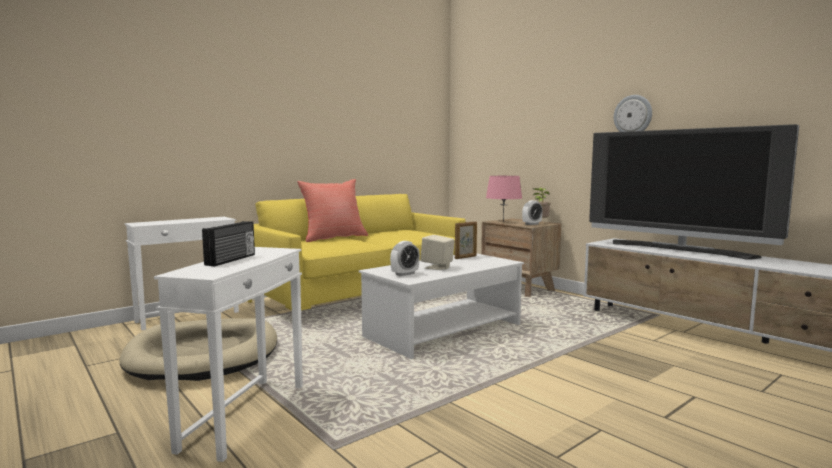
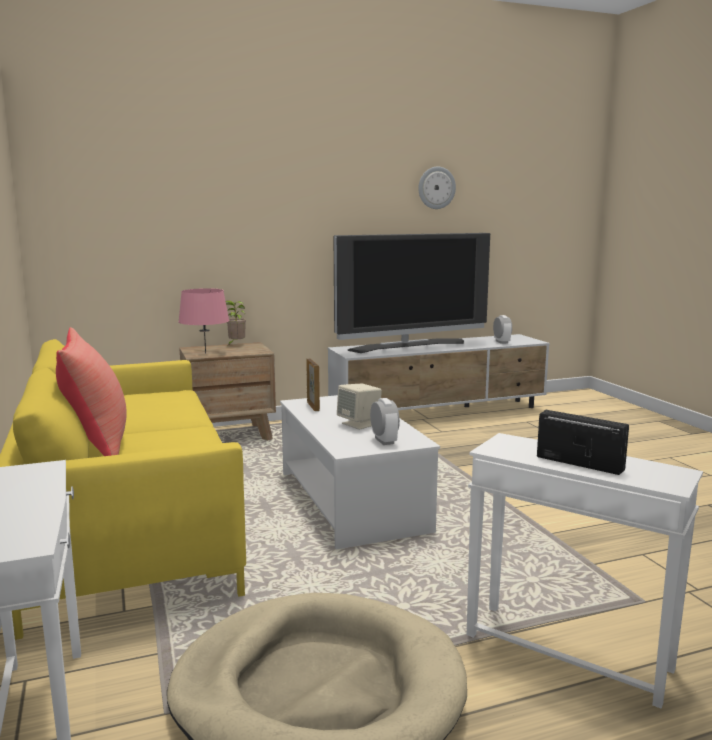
camera: 70 degrees left, 5 degrees up
alarm clock [522,200,543,225] -> alarm clock moved to [493,315,512,344]
wall clock [614,95,652,132] -> wall clock moved to [418,167,456,209]

